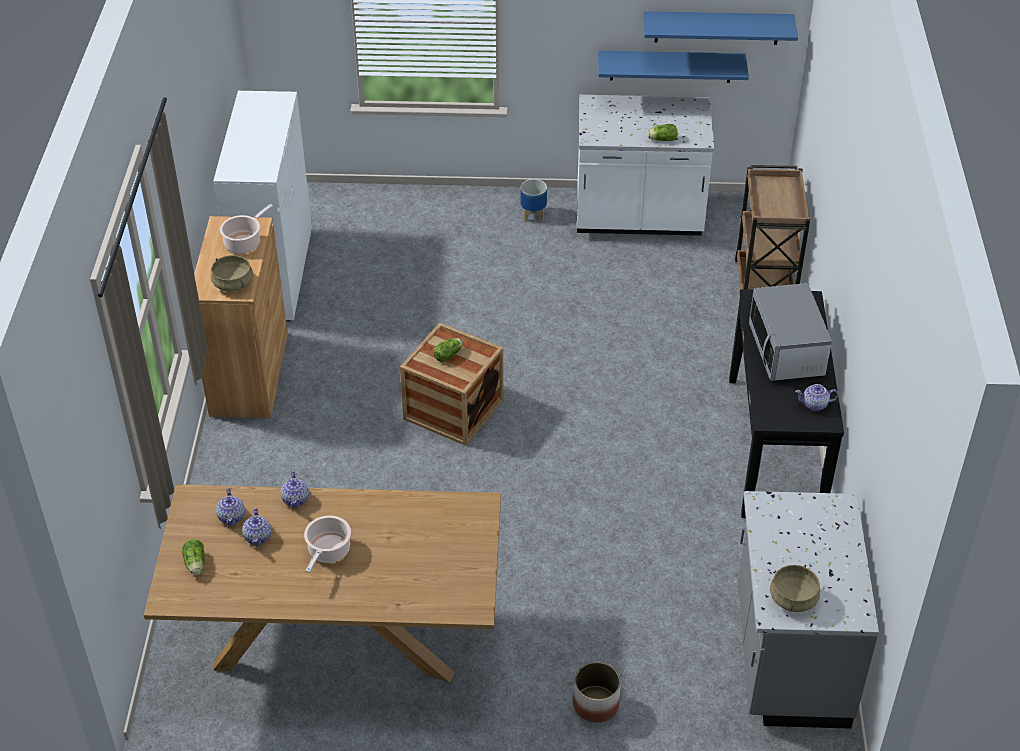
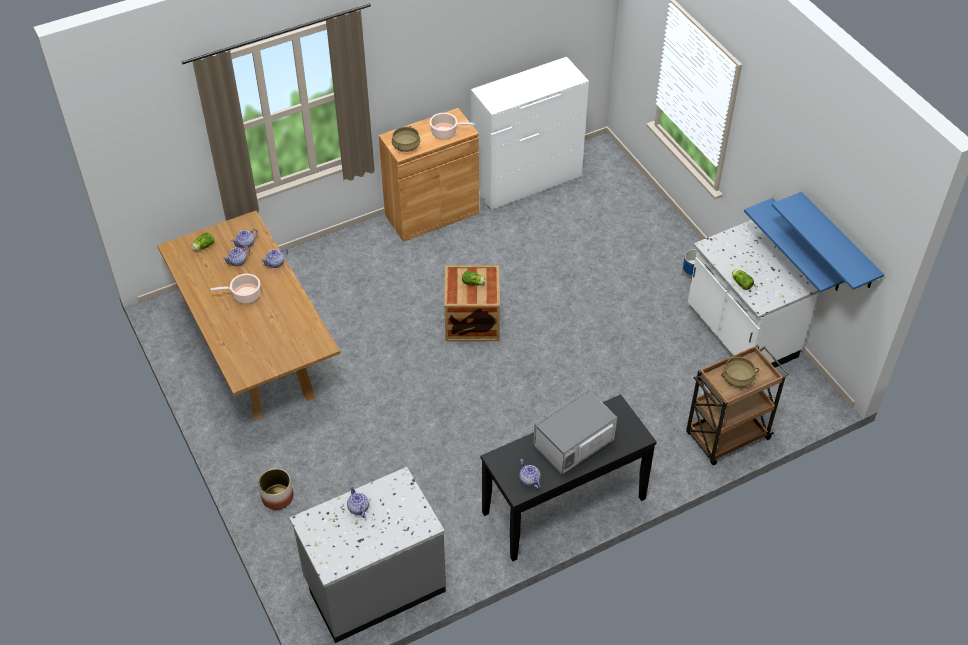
camera: 60 degrees right, 5 degrees up
beige cooking pot [770,565,820,612] -> beige cooking pot moved to [721,357,759,387]
none -> teapot [347,486,369,518]

